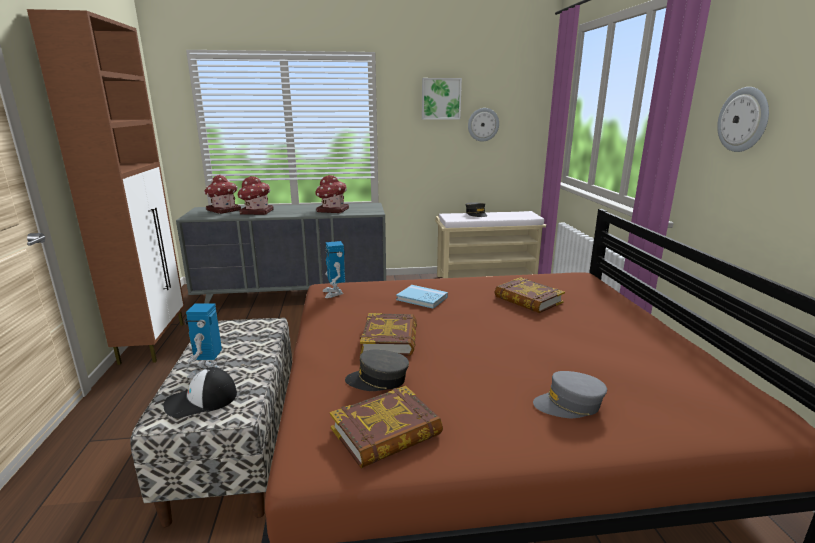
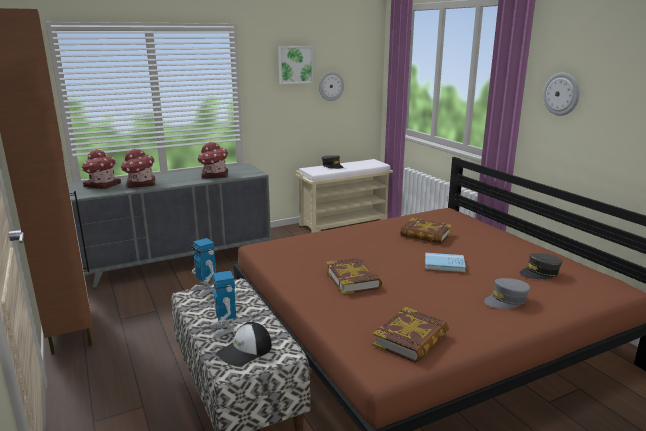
camera: 20 degrees left, 0 degrees up
toy robot [322,241,345,298] -> toy robot moved to [191,238,216,297]
grey cap [345,349,409,391] -> grey cap moved to [519,253,563,279]
blue book [396,285,448,309] -> blue book moved to [425,253,466,272]

